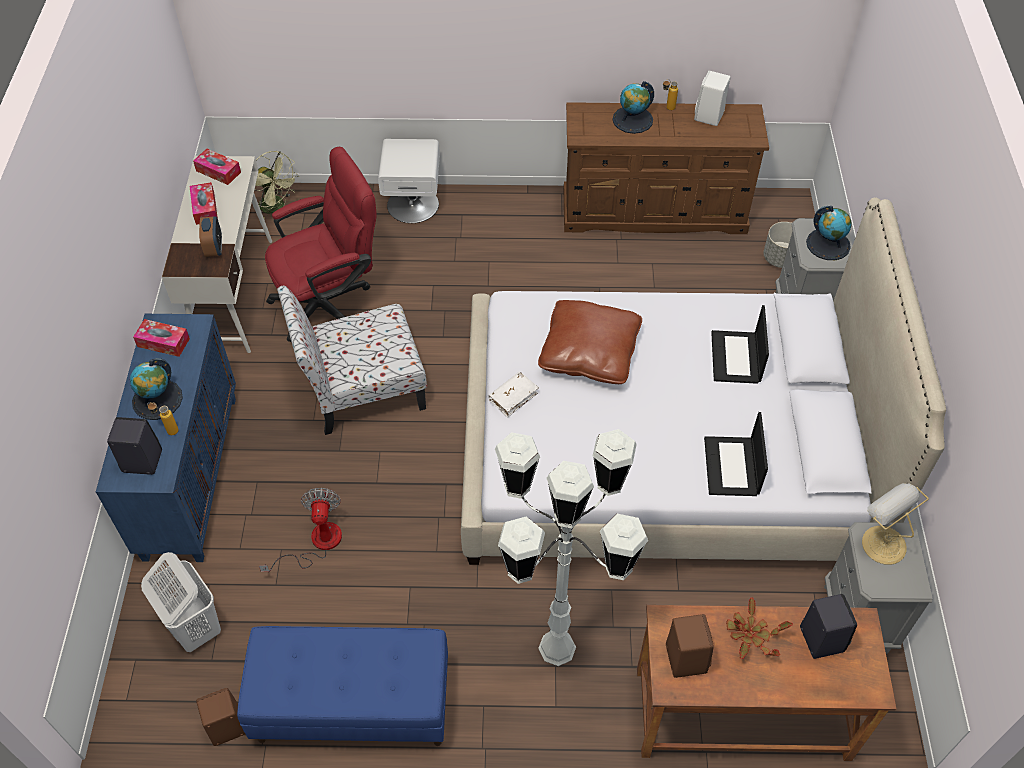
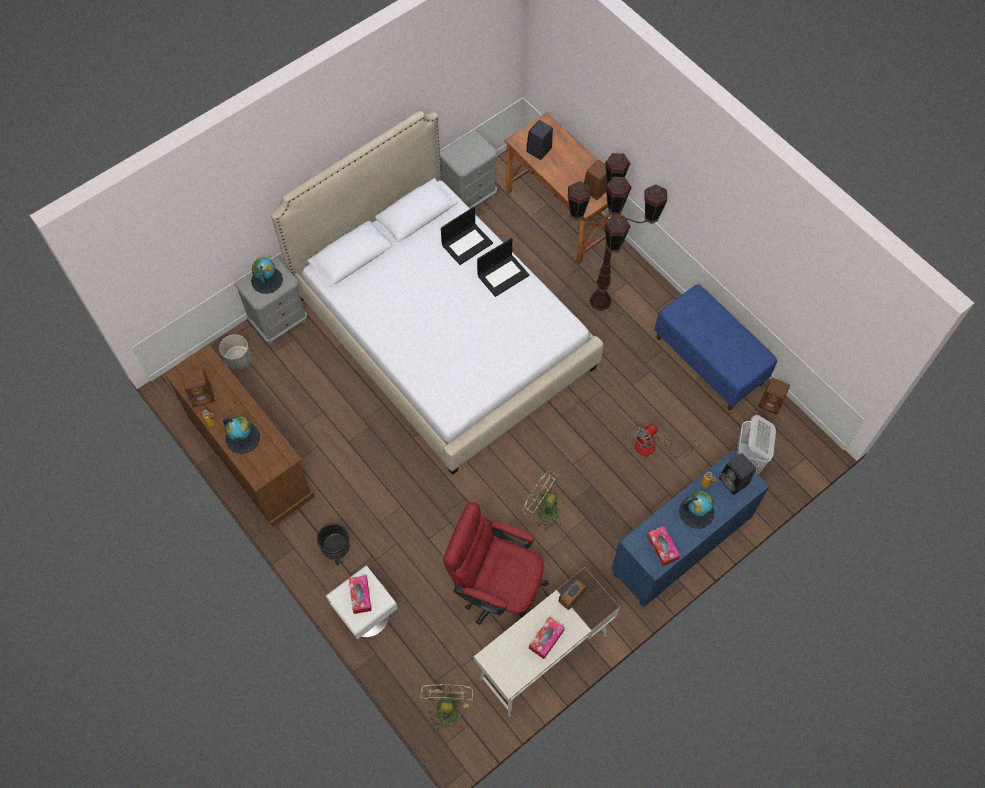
camera: 130 degrees left, 10 degrees up
tissue box [193,148,241,185] -> tissue box moved to [349,575,372,614]
chair [277,286,427,435] -> green fan [523,471,561,530]
white book [488,372,539,418] -> none
white floor lamp [495,429,648,666] -> brown floor lamp [568,153,667,311]
brown pillow [538,300,642,384] -> none
white speaker [694,71,731,126] -> brown speaker [182,368,215,407]
laptop [711,305,769,384] -> laptop moved to [477,238,530,297]
potted plant [726,598,793,659] -> none
table lamp [862,483,929,565] -> none
none -> black planter [317,523,350,565]

